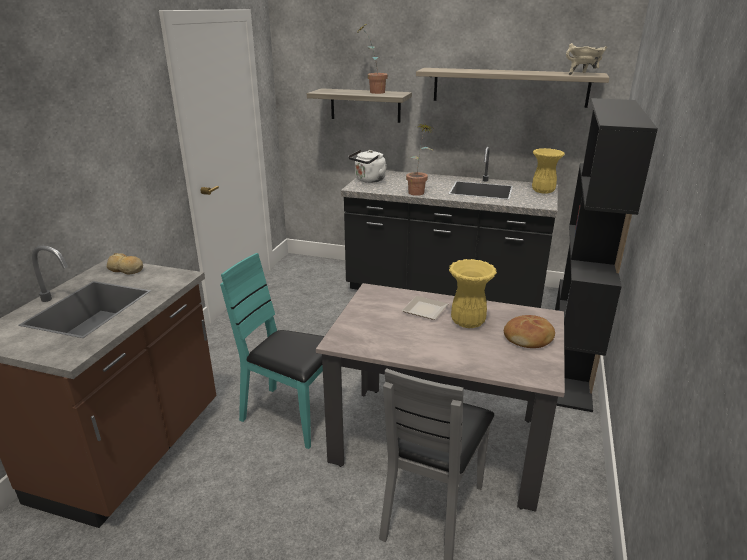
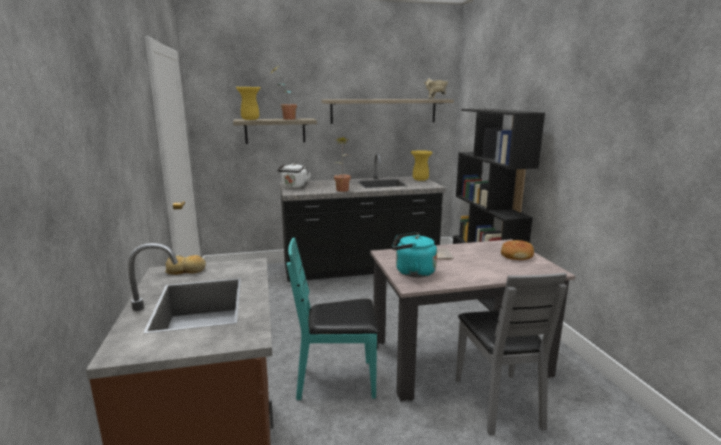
camera: 30 degrees left, 10 degrees down
yellow vase [449,259,497,328] -> yellow vase moved to [236,87,261,120]
none -> turquoise kettle [392,232,437,278]

